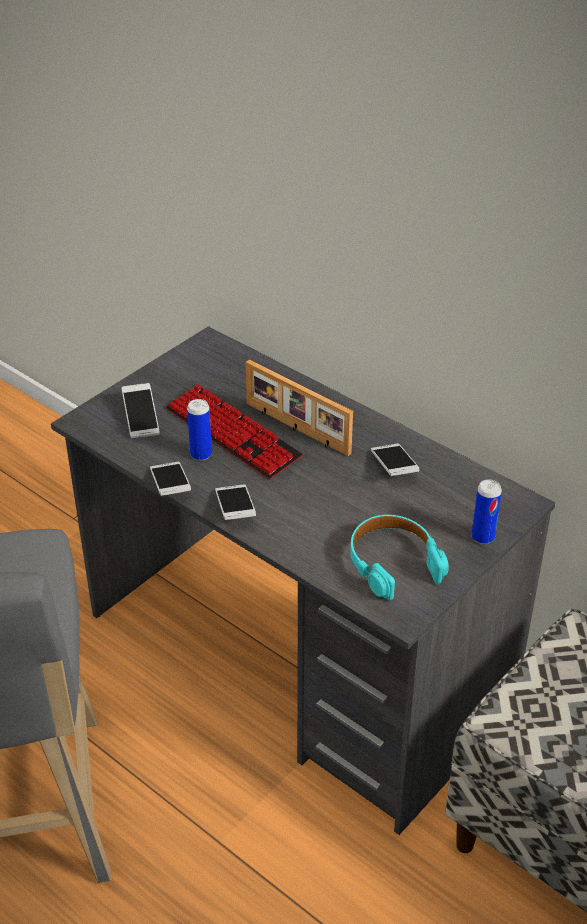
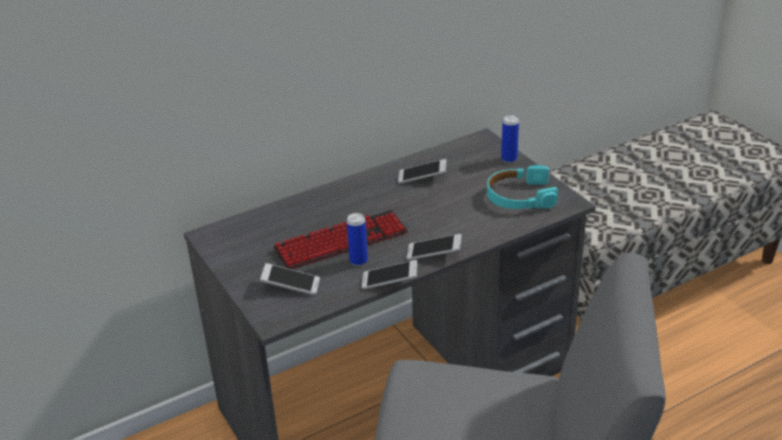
camera: 70 degrees left, 5 degrees down
picture frame [246,360,353,456] -> none

